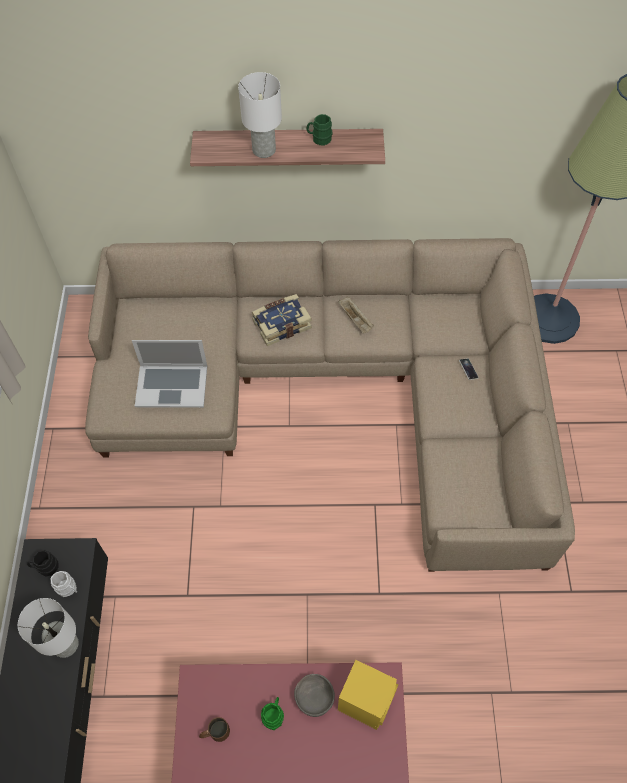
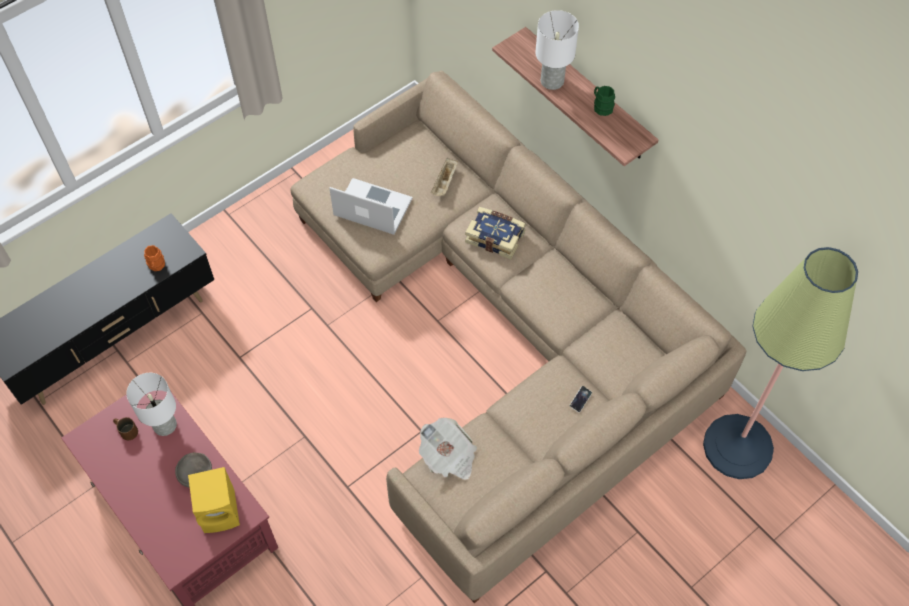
camera: 50 degrees right, 0 degrees up
white table lamp [18,598,79,658] -> white table lamp moved to [126,373,177,436]
black mug [27,550,58,576] -> none
white mug [50,571,77,597] -> orange mug [144,245,165,271]
laptop [132,340,207,408] -> laptop turned 150 degrees clockwise [329,178,413,235]
green mug [261,697,284,730] -> none
beige tray [339,297,374,334] -> beige tray moved to [431,158,458,196]
none -> newspaper [419,418,477,480]

